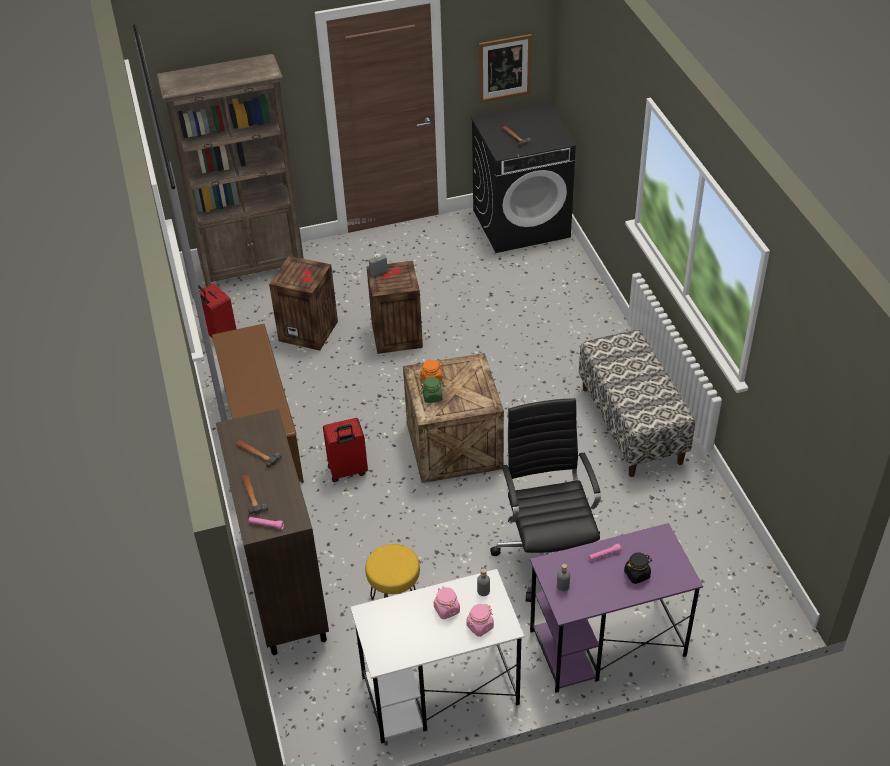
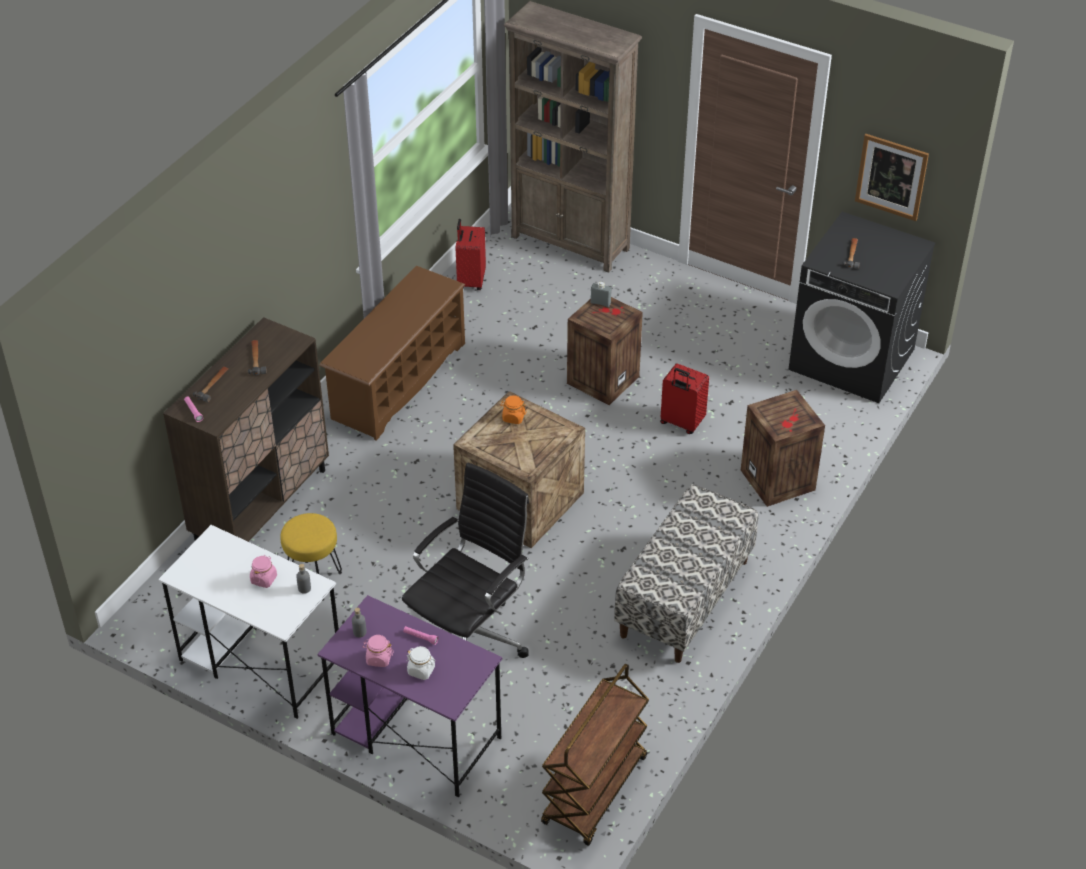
camera: 45 degrees right, 0 degrees up
crate [269,256,338,351] -> crate moved to [741,390,825,507]
red suitcase [323,418,368,482] -> red suitcase moved to [660,363,709,434]
green jar [420,377,444,403] -> none
pink jar [466,604,494,637] -> pink jar moved to [363,635,393,667]
black jar [624,553,652,584] -> white jar [406,646,435,680]
none -> brown cart [541,664,649,846]

